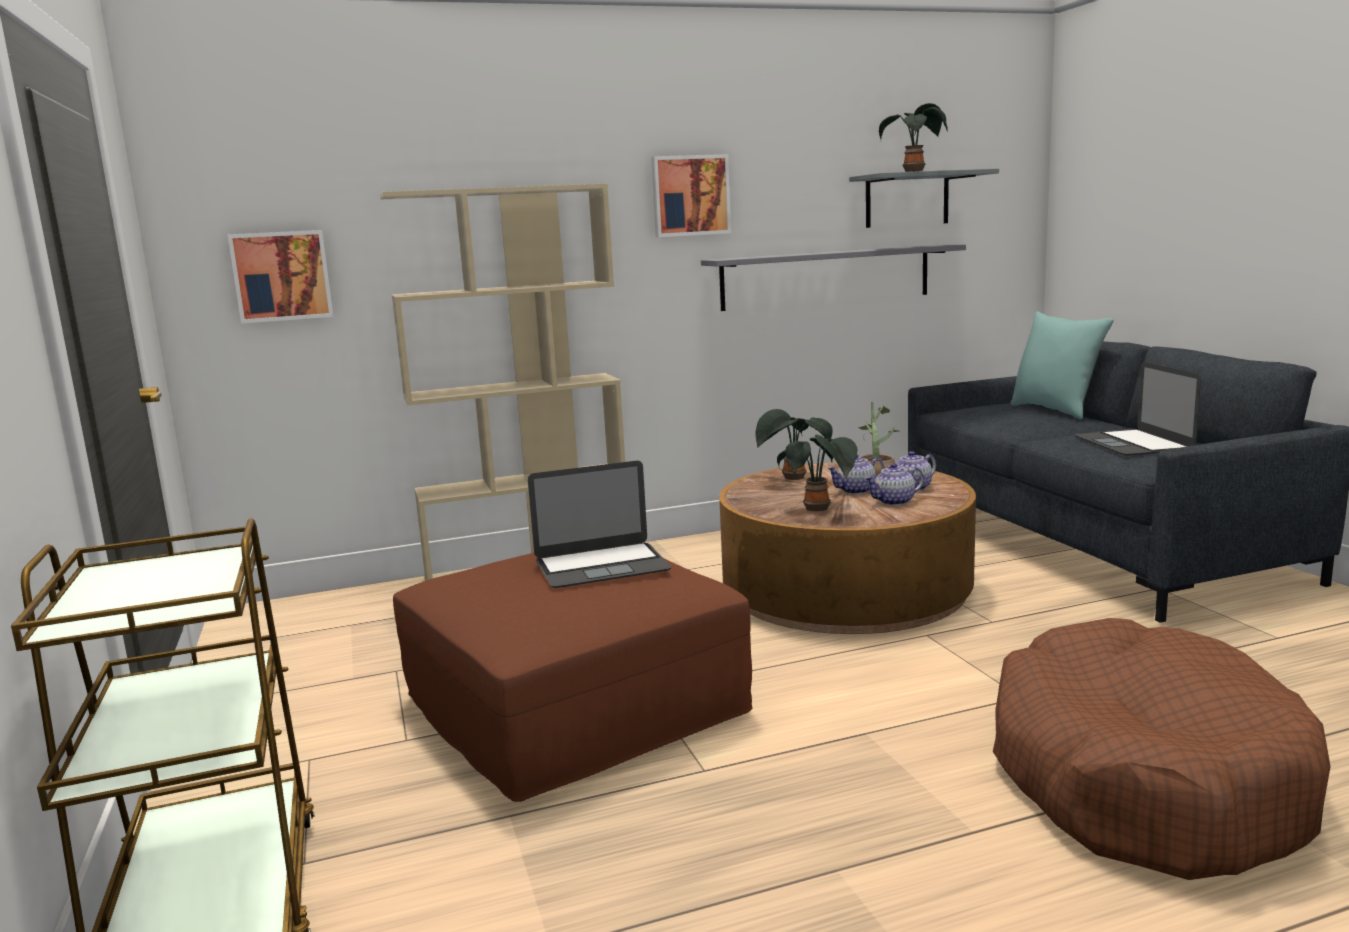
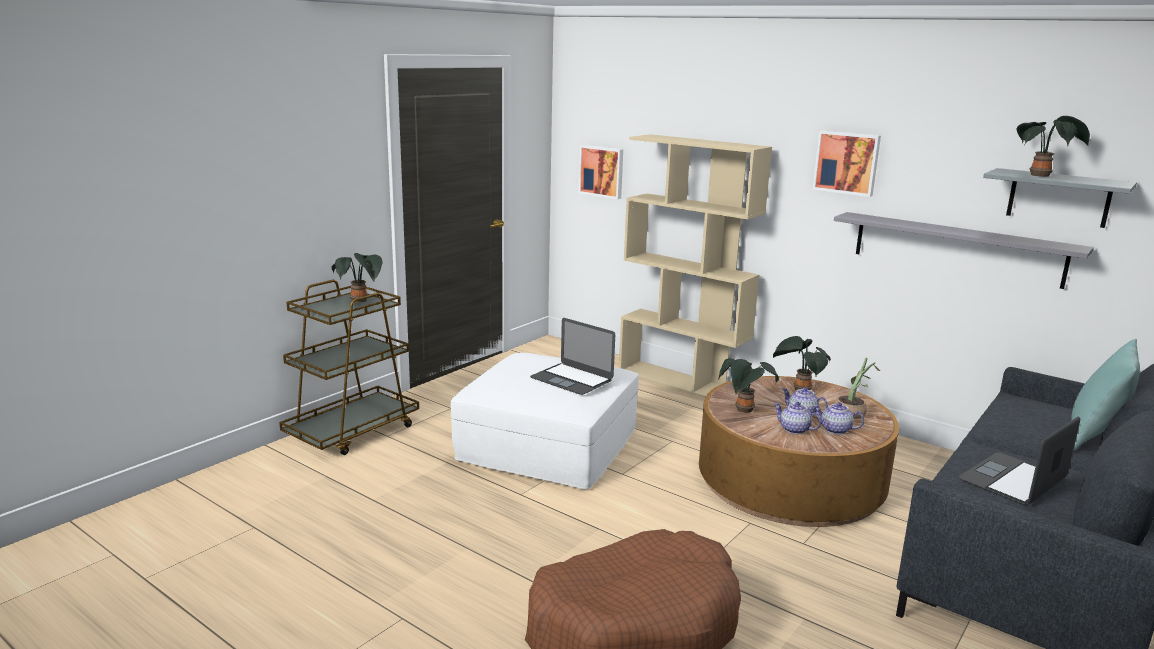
camera: 55 degrees right, 5 degrees up
brown ottoman [393,553,752,802] -> white ottoman [451,353,639,489]
none -> potted plant [331,253,383,303]

